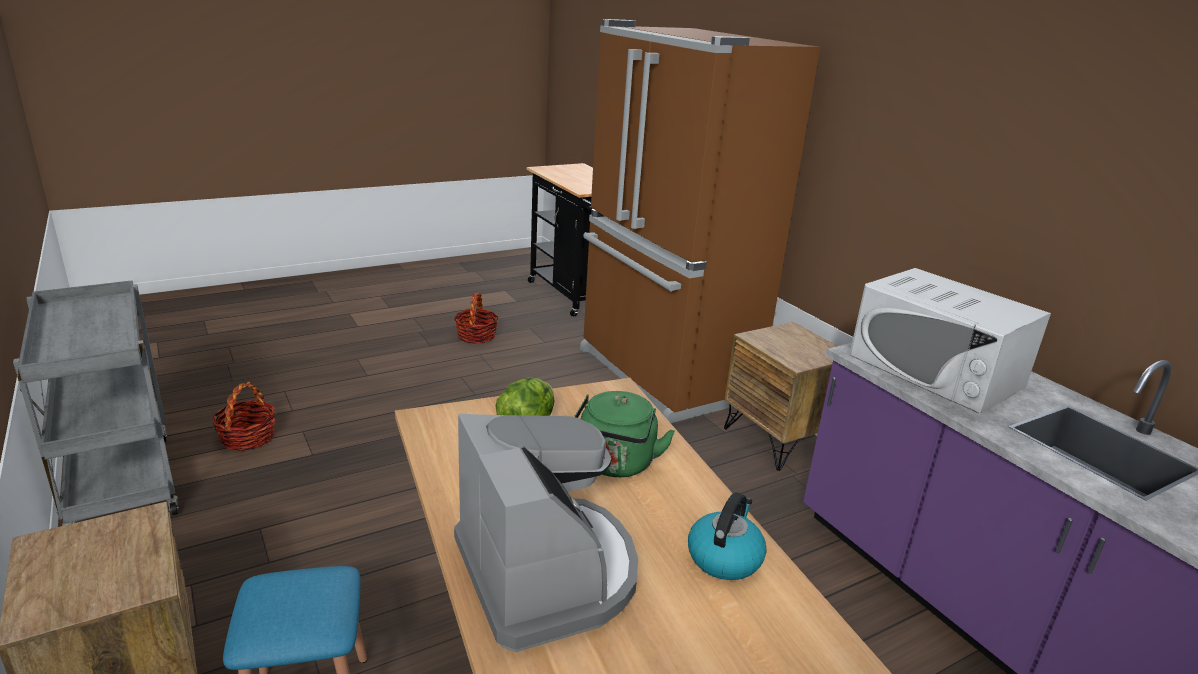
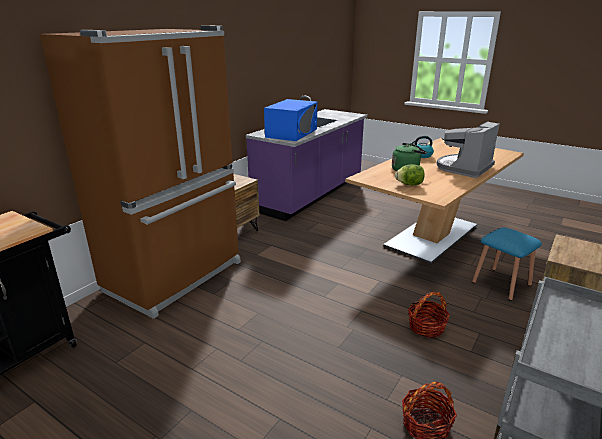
camera: 115 degrees left, 0 degrees up
basket [454,293,499,344] -> basket moved to [408,291,450,338]
white microwave [850,268,1051,414] -> blue microwave [264,99,317,141]

